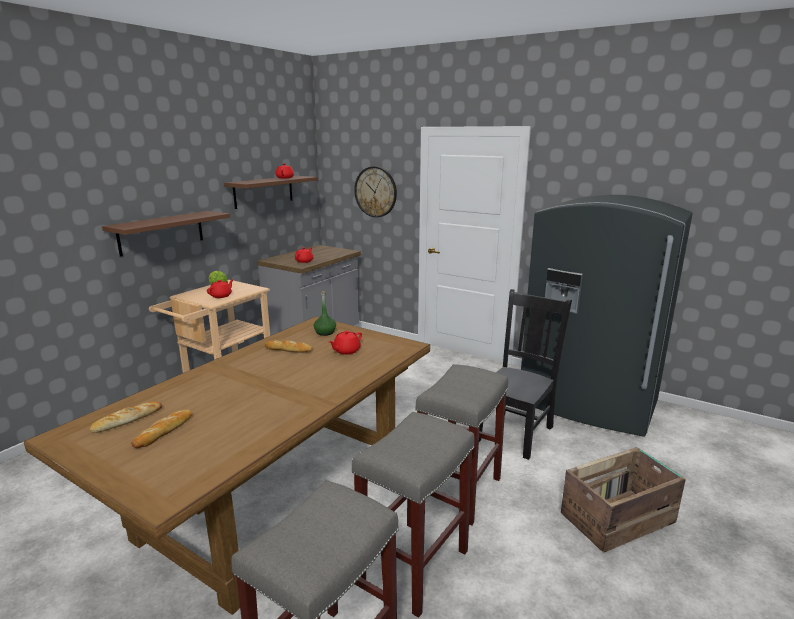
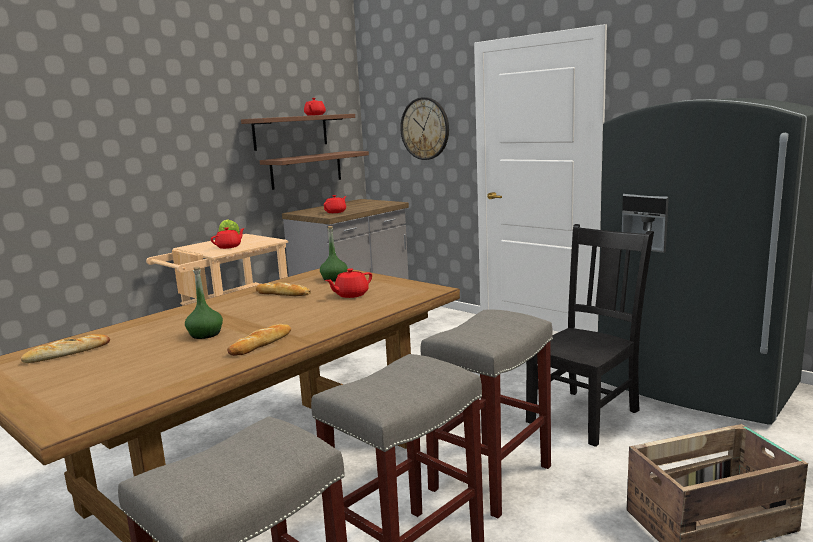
camera: 10 degrees right, 5 degrees down
brown shelf [102,211,230,257] -> brown shelf moved to [260,151,369,190]
bread [131,410,192,448] -> bread moved to [227,324,291,356]
none -> green bottle [185,266,223,339]

